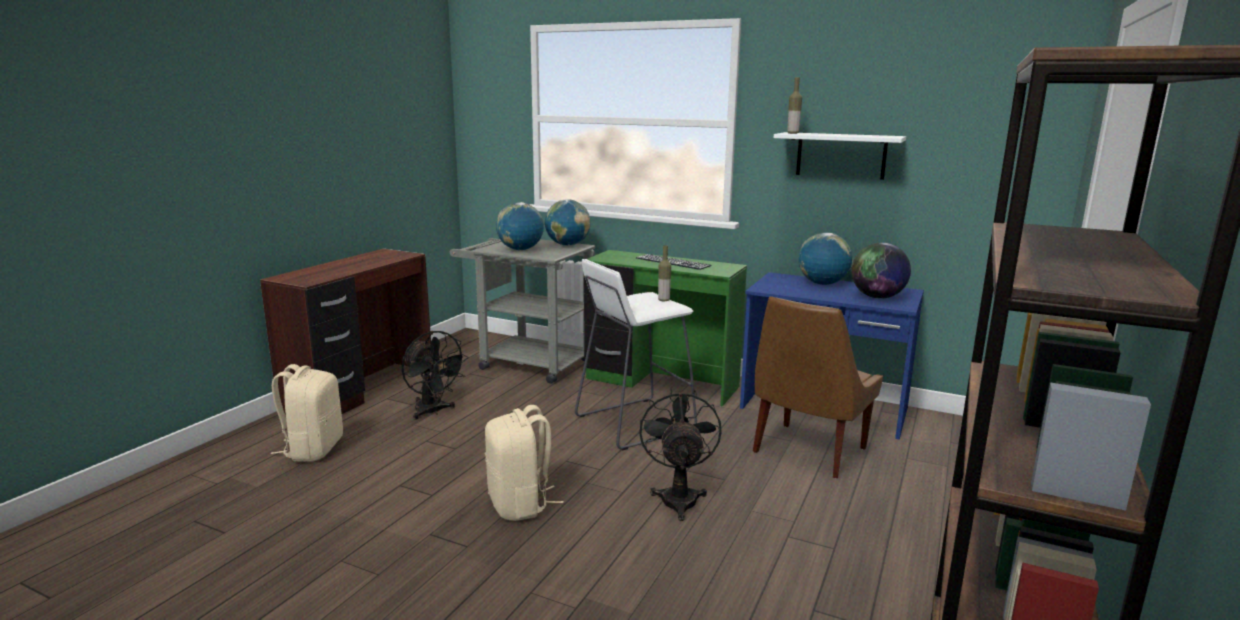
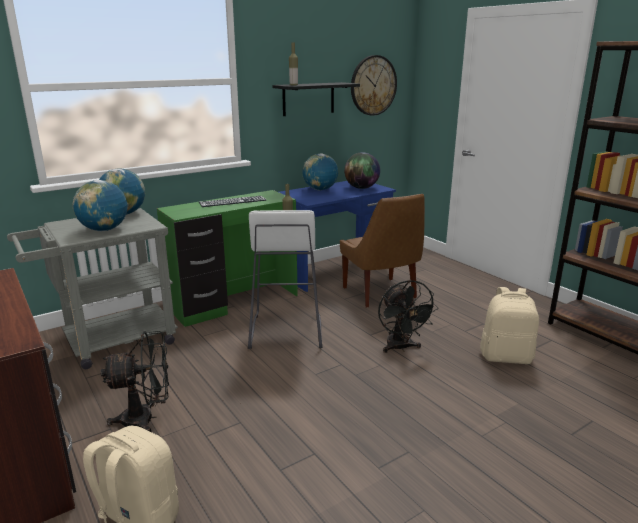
camera: 60 degrees left, 5 degrees up
beige backpack [485,405,563,521] -> beige backpack moved to [480,287,539,364]
black fan [640,388,722,521] -> black fan turned 135 degrees counterclockwise [378,280,439,353]
white shelf [774,132,906,180] -> black shelf [272,82,360,116]
none -> wall clock [351,55,397,116]

